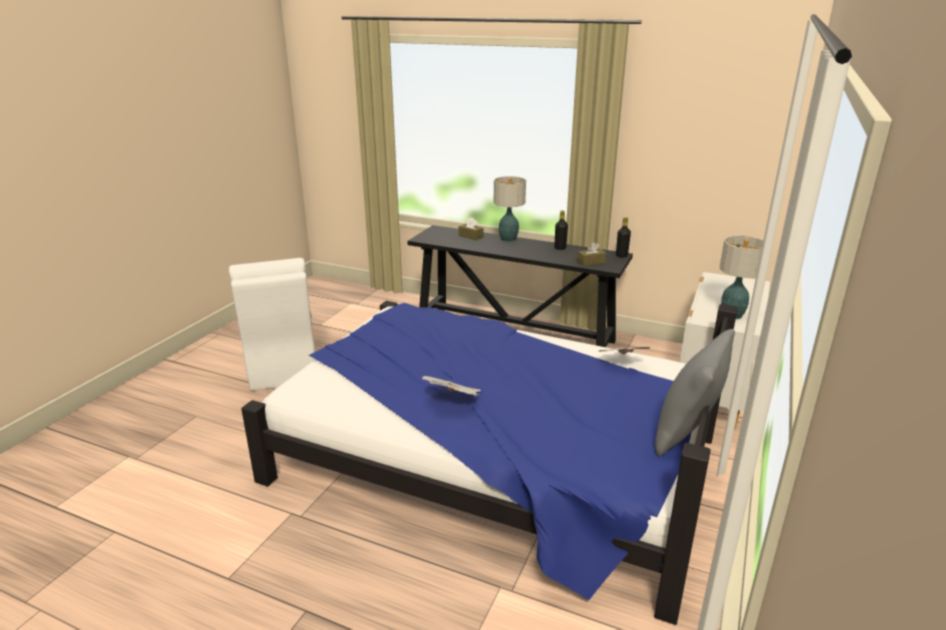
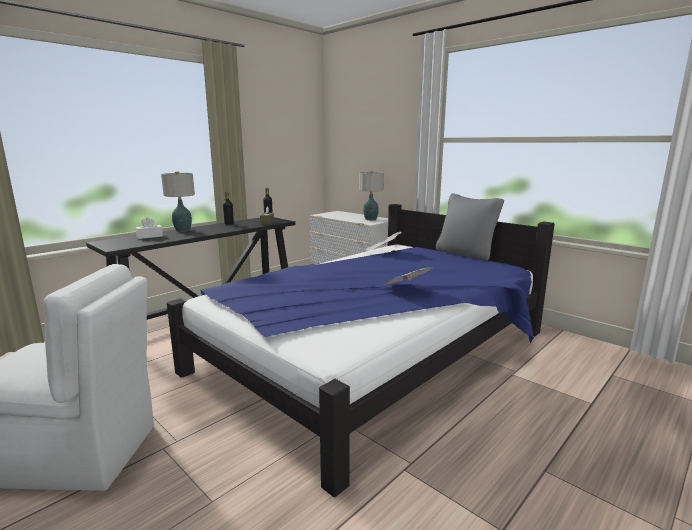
camera: 70 degrees left, 10 degrees down
brown tissue box [459,218,484,240] -> white tissue box [136,217,163,239]

